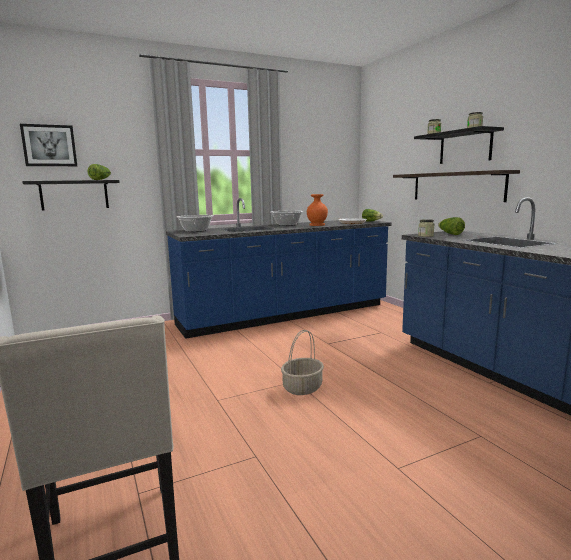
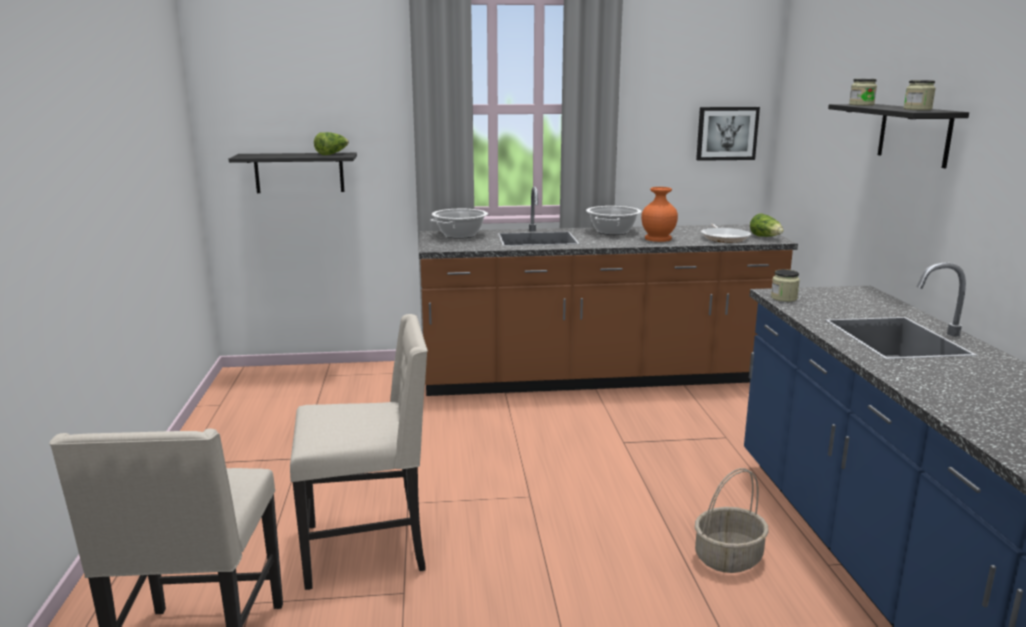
camera: 20 degrees right, 5 degrees up
picture [20,124,77,166] -> picture moved to [696,107,760,161]
blue counter [166,198,392,339] -> brown counter [419,186,798,396]
basket [281,330,324,395] -> basket moved to [695,468,769,573]
shelf [393,170,520,202] -> none
lettuce [438,217,465,235] -> none
none -> beige chair [290,314,428,590]

